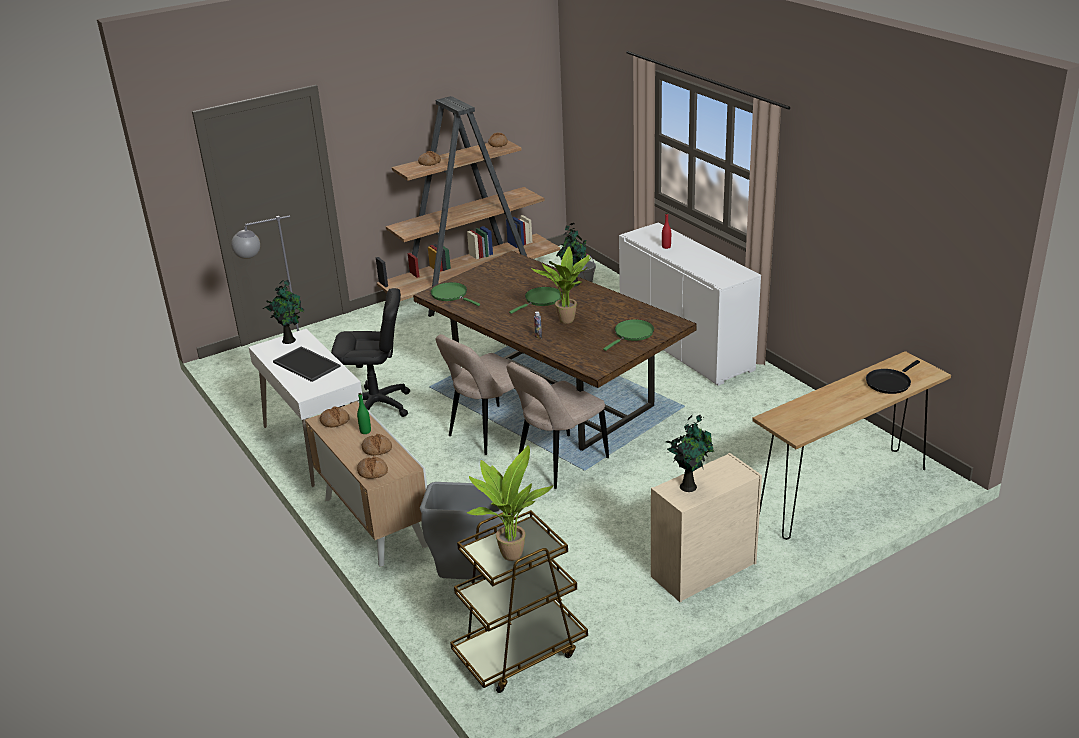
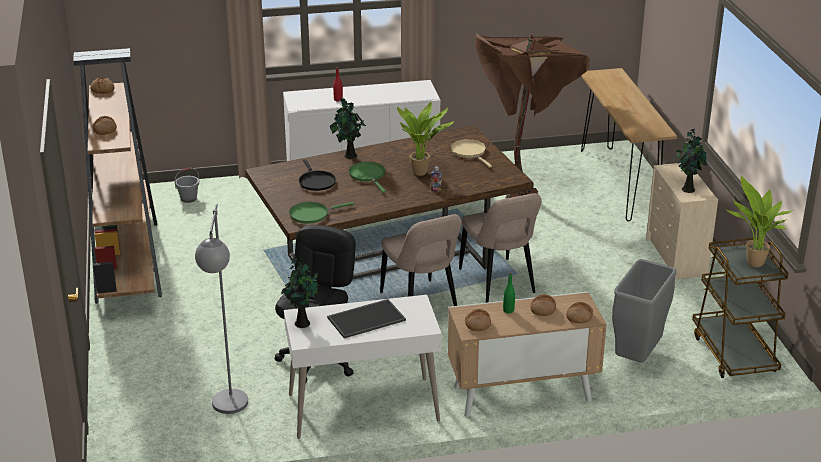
camera: 70 degrees left, 0 degrees up
green frying pan [603,319,654,351] -> beige frying pan [450,139,492,168]
black frying pan [866,360,920,394] -> black frying pan moved to [299,159,336,191]
none -> brown floor lamp [475,33,590,198]

